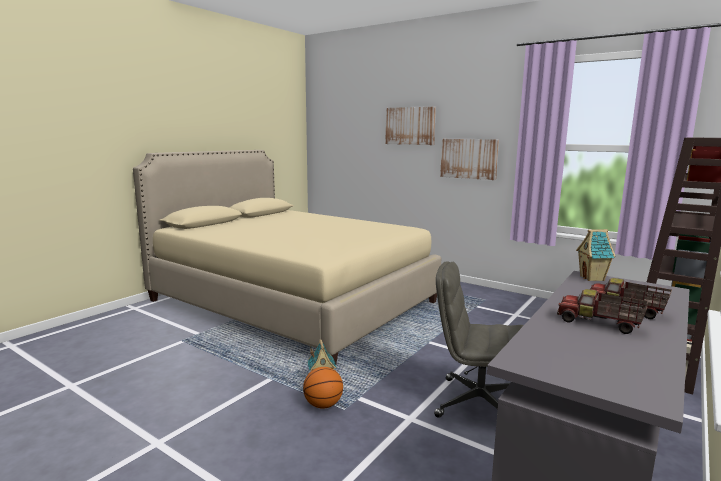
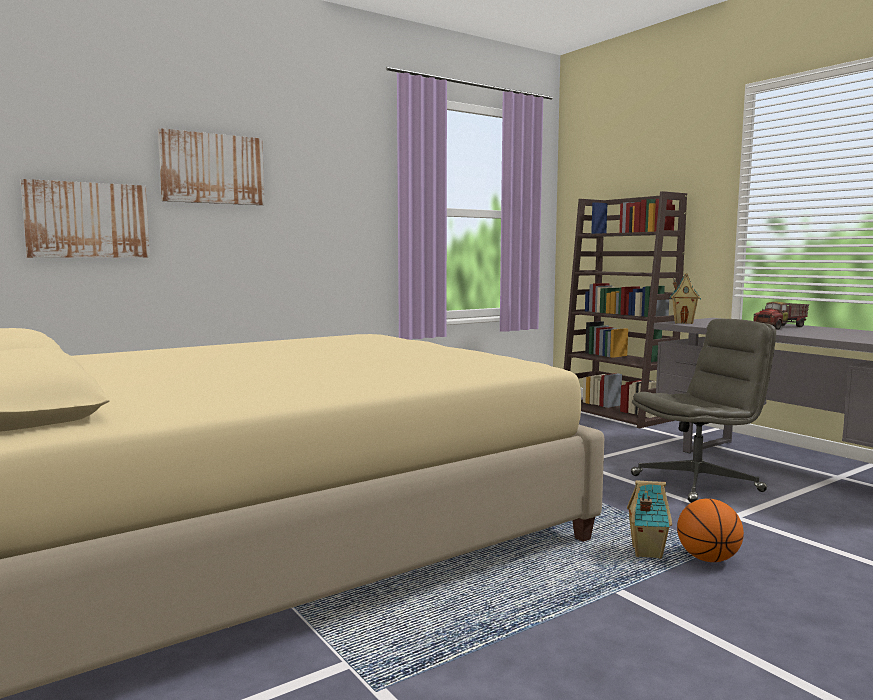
camera: 70 degrees left, 5 degrees down
grey office chair [434,261,524,418] -> grey office chair turned 150 degrees counterclockwise [631,319,776,503]
picture [440,139,499,180] -> picture moved to [20,179,150,258]
toy truck [557,289,648,334] -> none

